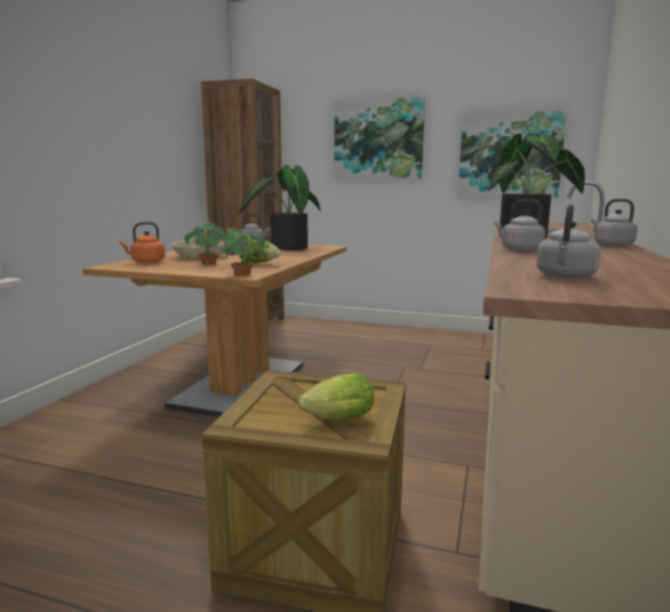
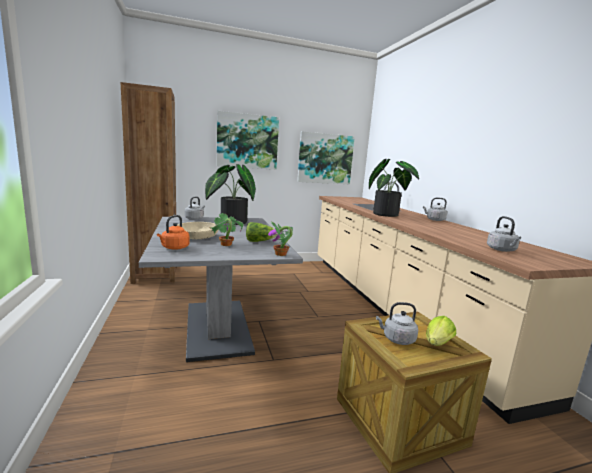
camera: 35 degrees left, 0 degrees up
brown dining table [83,245,347,417] -> grey dining table [139,217,303,362]
grey kettle [494,199,545,252] -> grey kettle moved to [376,302,418,345]

